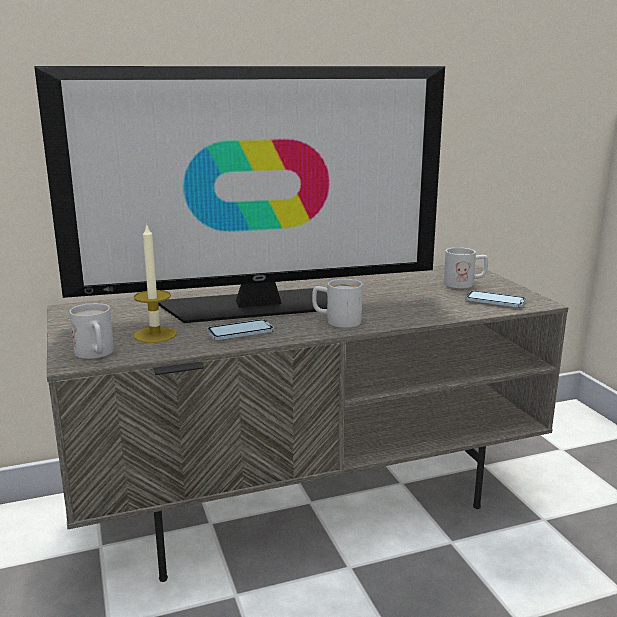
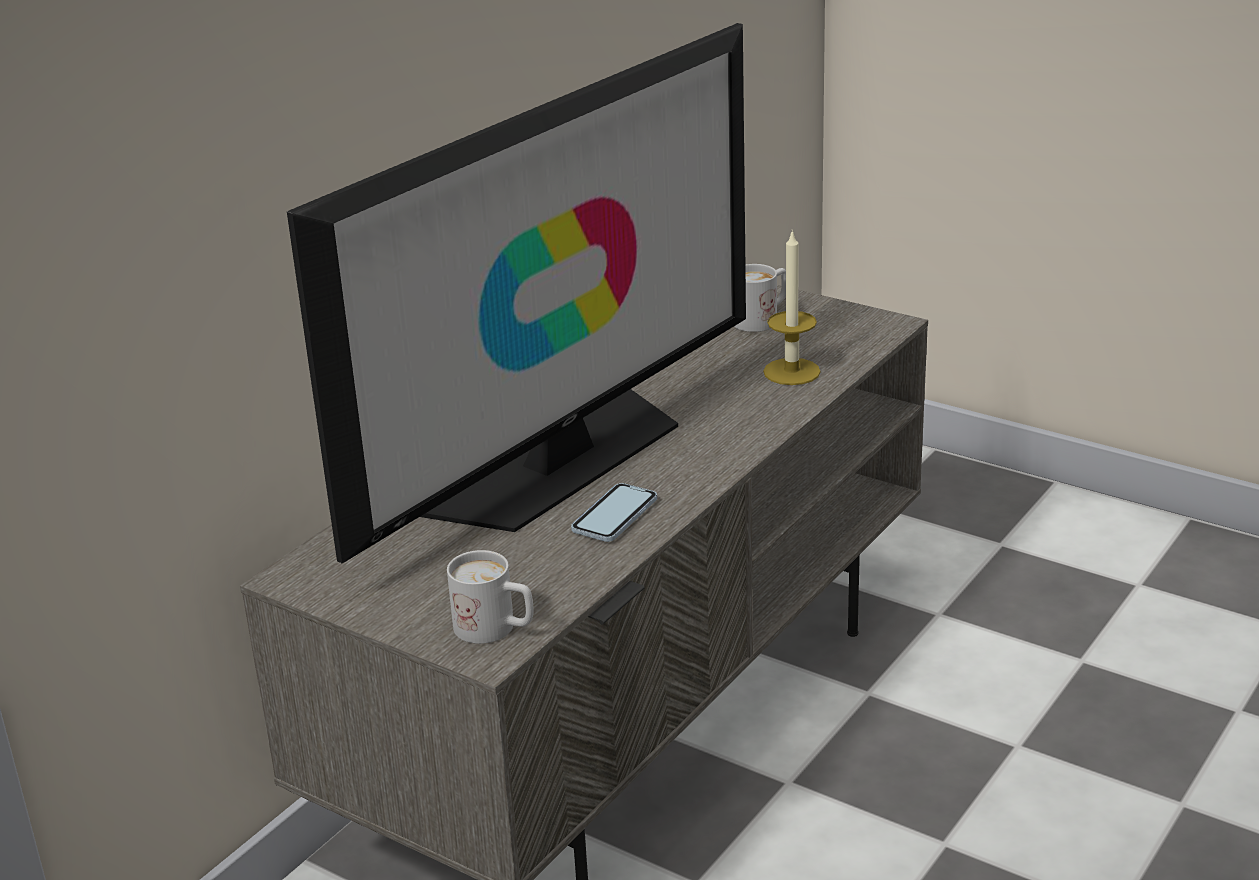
camera: 35 degrees left, 10 degrees up
candle [134,225,177,343] -> candle moved to [763,229,821,385]
white mug [312,279,363,328] -> none
phone [466,290,526,308] -> none

